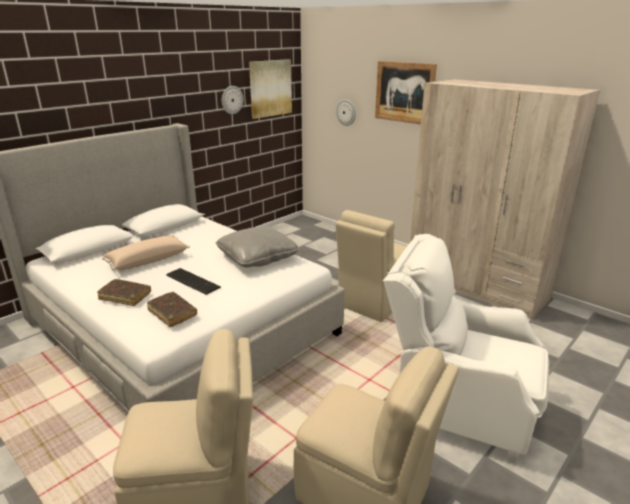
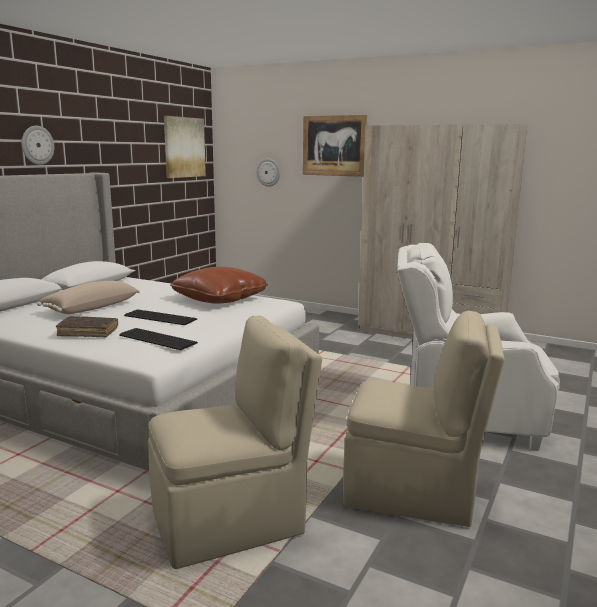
camera: 15 degrees left, 10 degrees down
brown book [147,292,197,327] -> keyboard [119,328,198,350]
grey pillow [216,226,299,267] -> brown pillow [170,267,268,304]
wall clock [221,86,243,114] -> wall clock moved to [22,126,54,165]
beige chair [336,210,407,322] -> none

